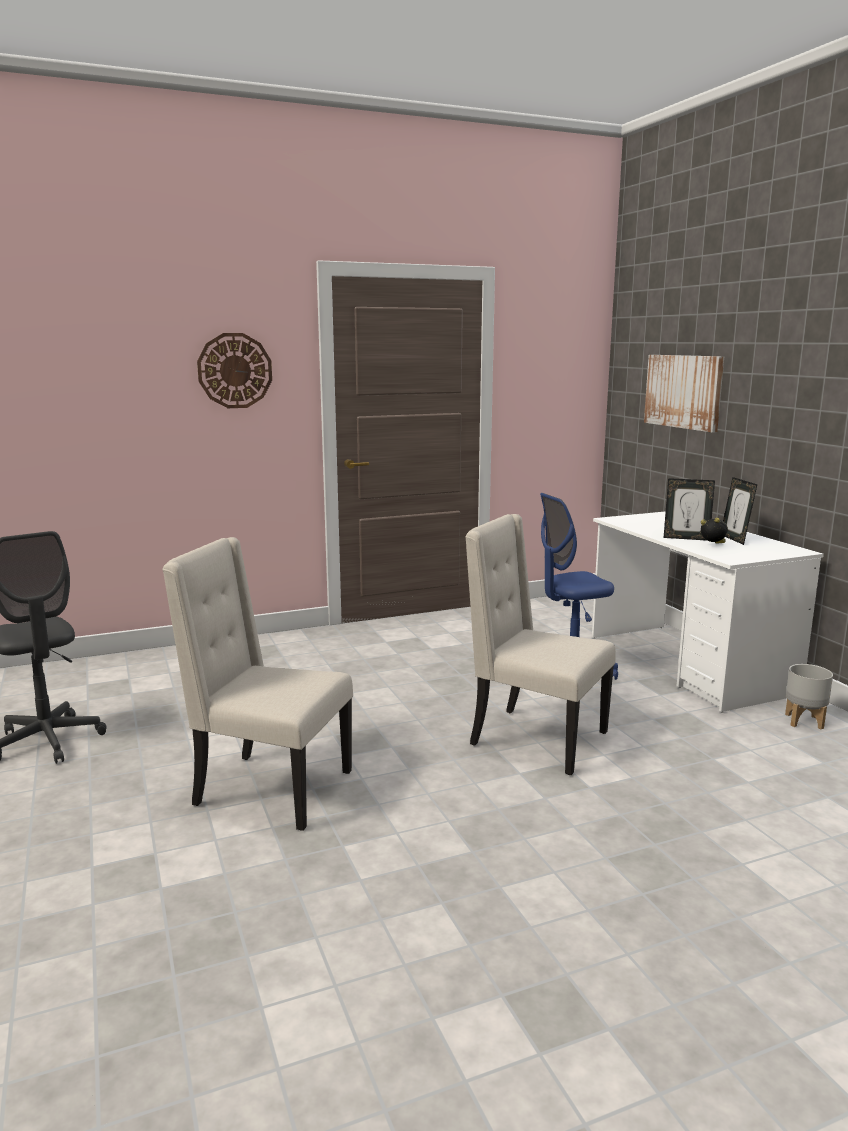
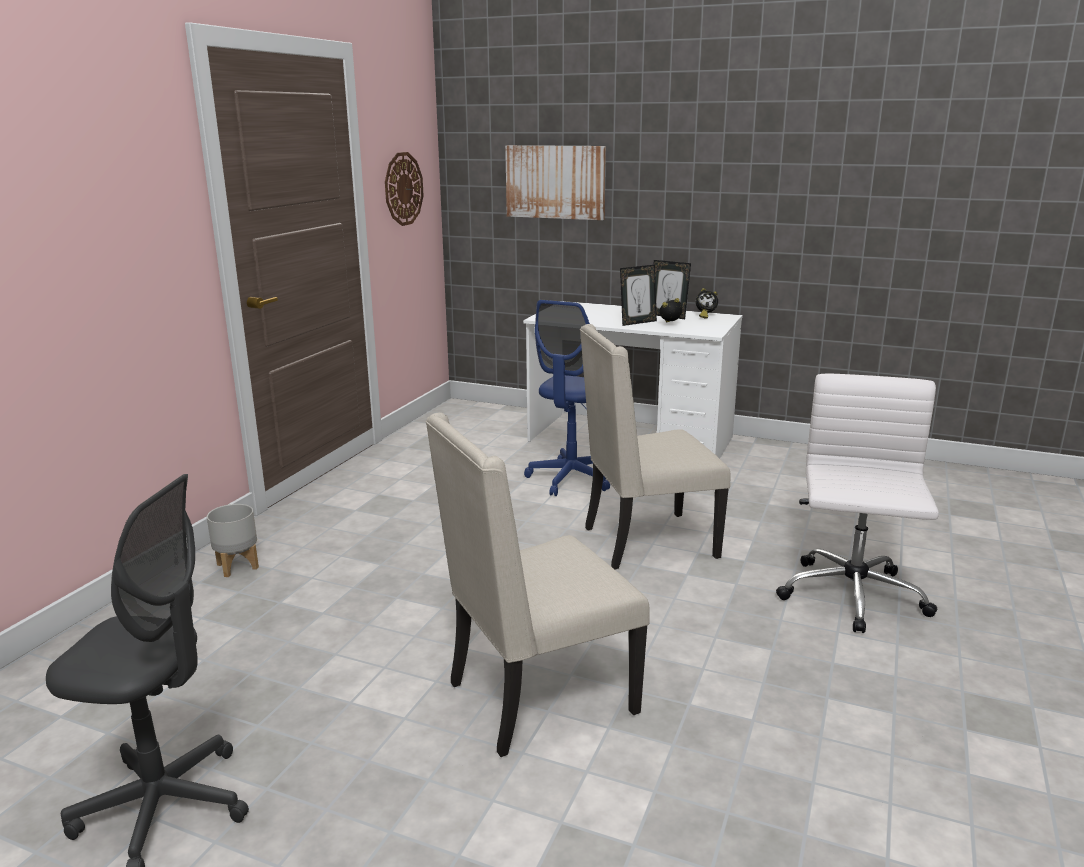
camera: 45 degrees left, 5 degrees up
wall clock [197,333,272,408] -> wall clock moved to [385,152,424,226]
grey planter [785,664,833,729] -> grey planter moved to [207,504,259,577]
none -> alarm clock [696,288,718,319]
none -> white office chair [776,374,939,633]

